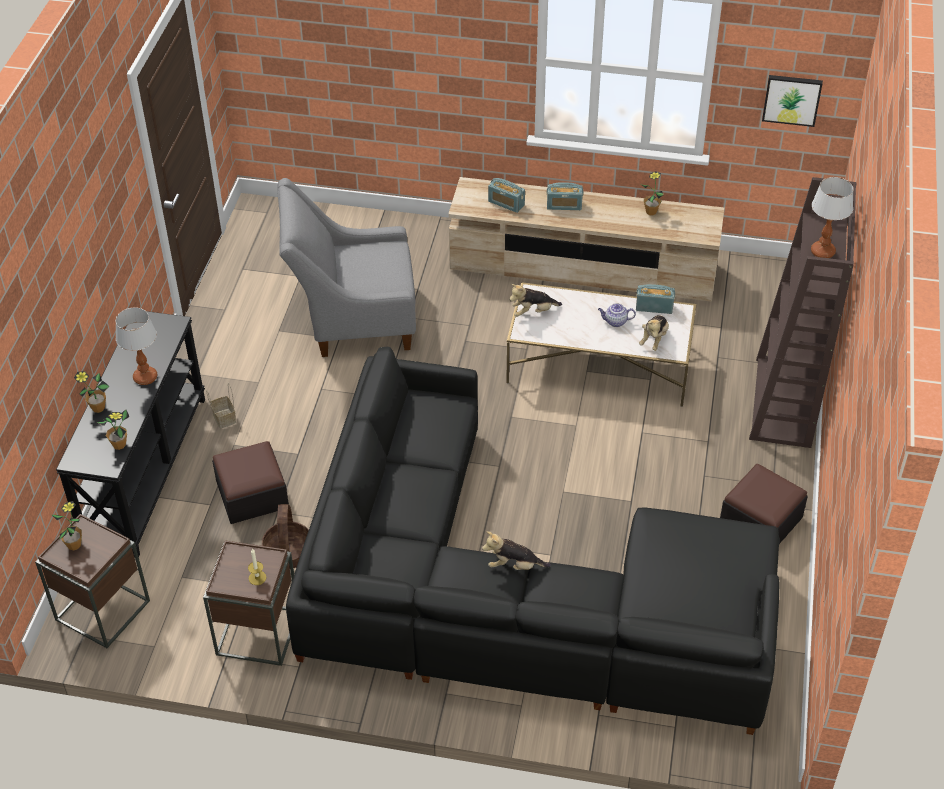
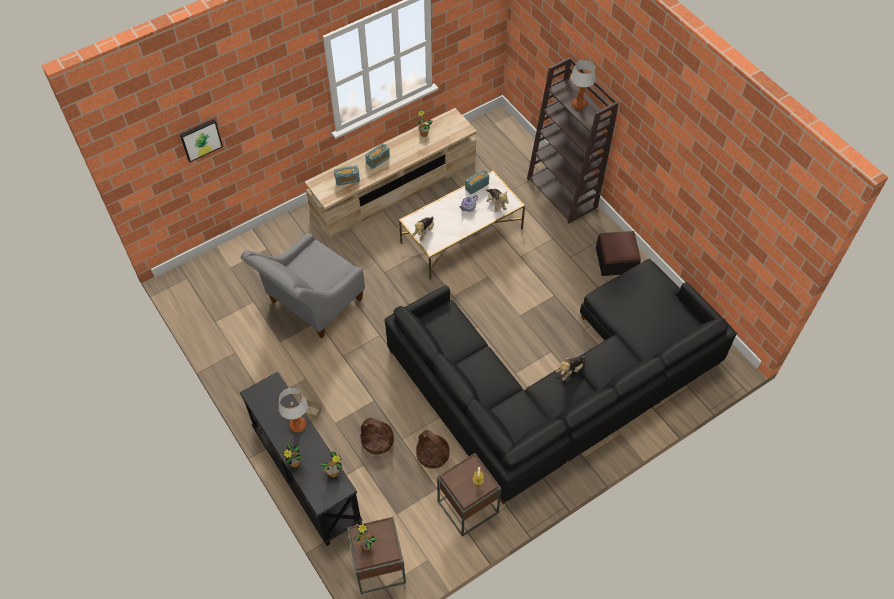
camera: 45 degrees left, 10 degrees up
ottoman [212,441,289,524] -> basket [361,418,394,455]
picture [762,75,823,127] -> picture moved to [180,119,223,162]

